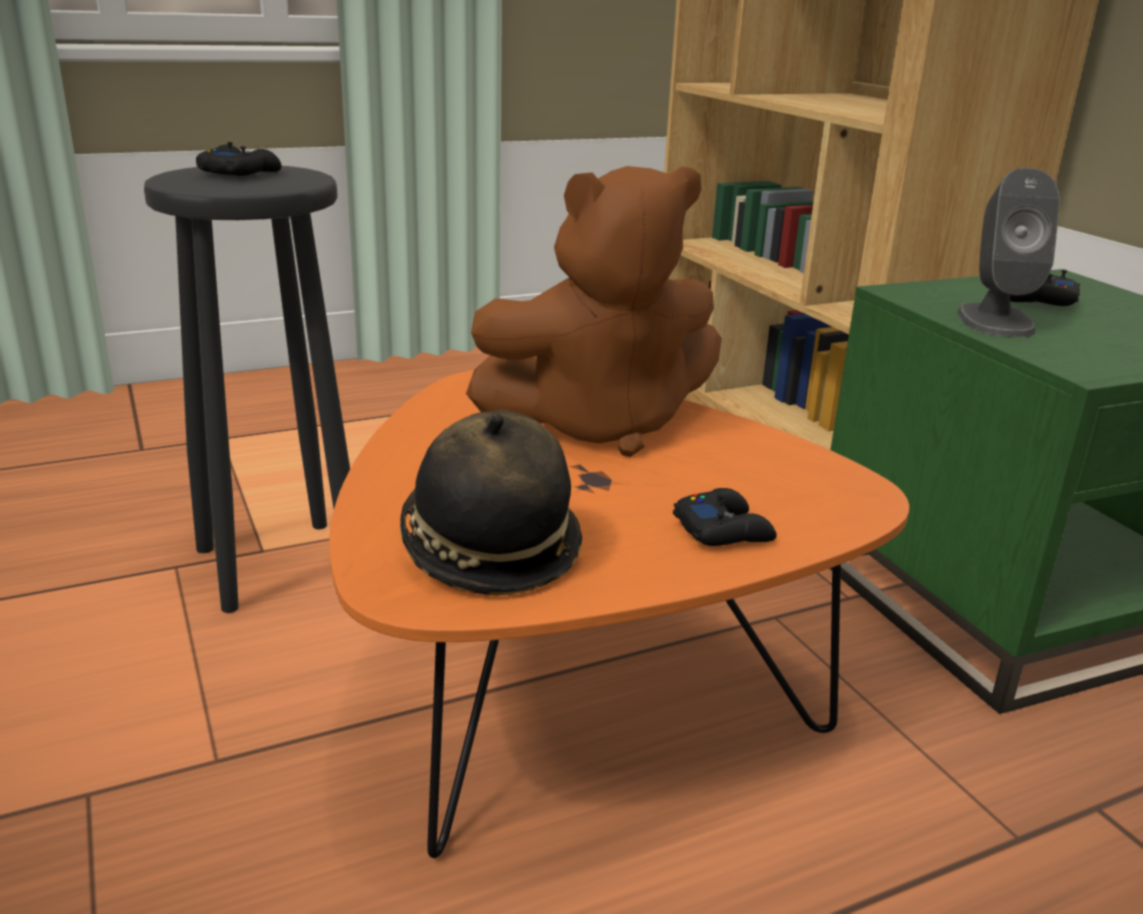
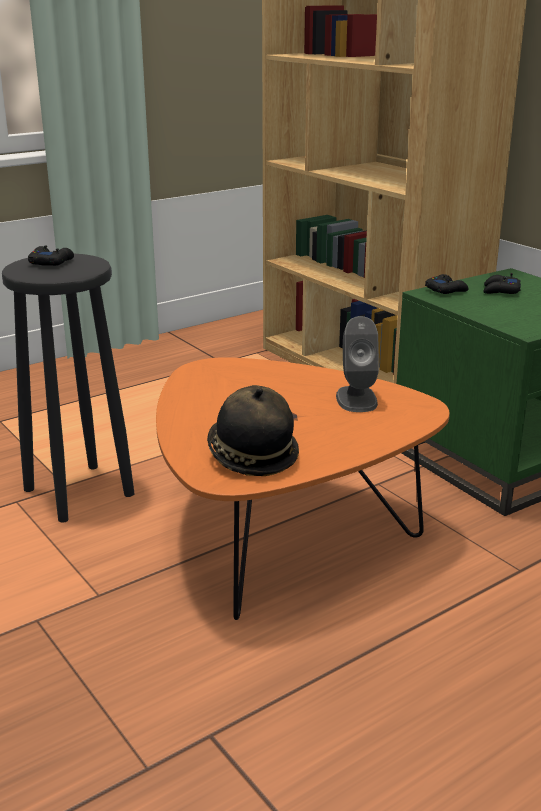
camera: 10 degrees left, 0 degrees up
brown plush toy [466,166,722,457] -> none
black game controller [673,488,777,546] -> black game controller moved to [425,274,468,294]
grey speaker [958,168,1060,337] -> grey speaker moved to [336,316,379,412]

